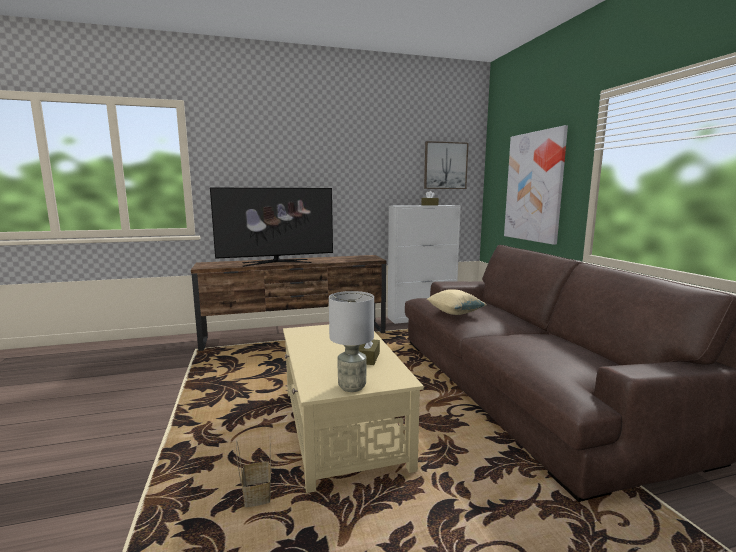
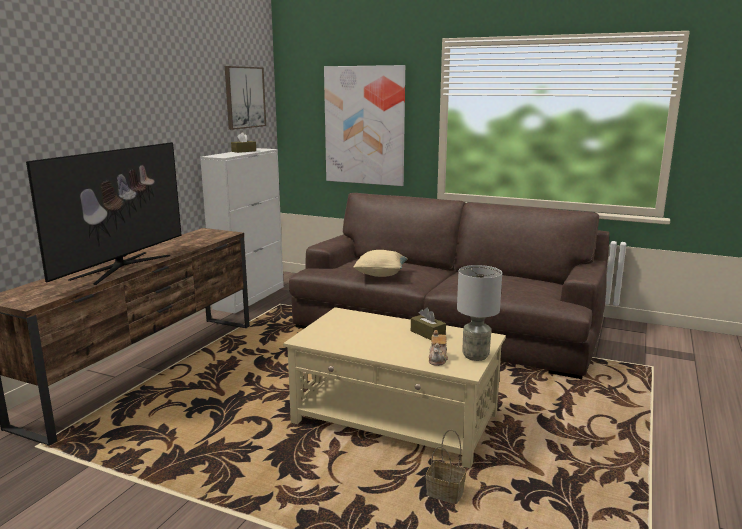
camera: 50 degrees left, 5 degrees up
none -> teapot [429,330,448,366]

